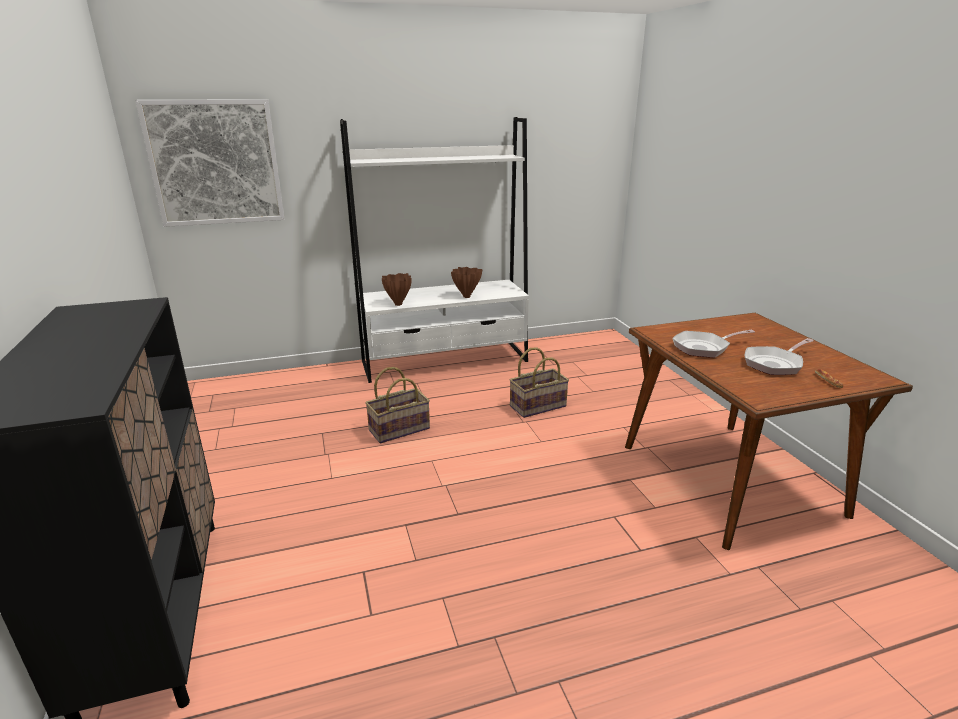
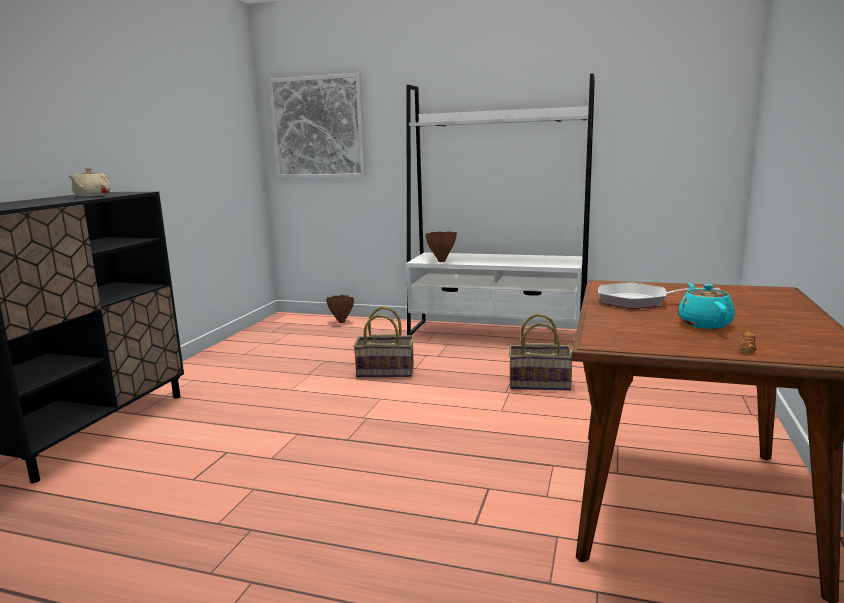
camera: 35 degrees right, 10 degrees down
brown vase [451,267,482,298] -> brown vase moved to [326,295,354,323]
frying pan [745,338,814,375] -> turquoise teapot [678,283,735,329]
none -> beige teapot [69,168,111,197]

